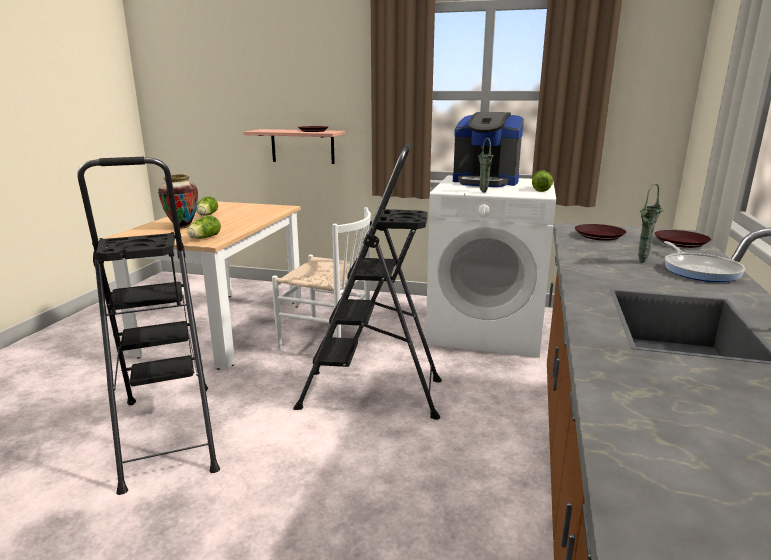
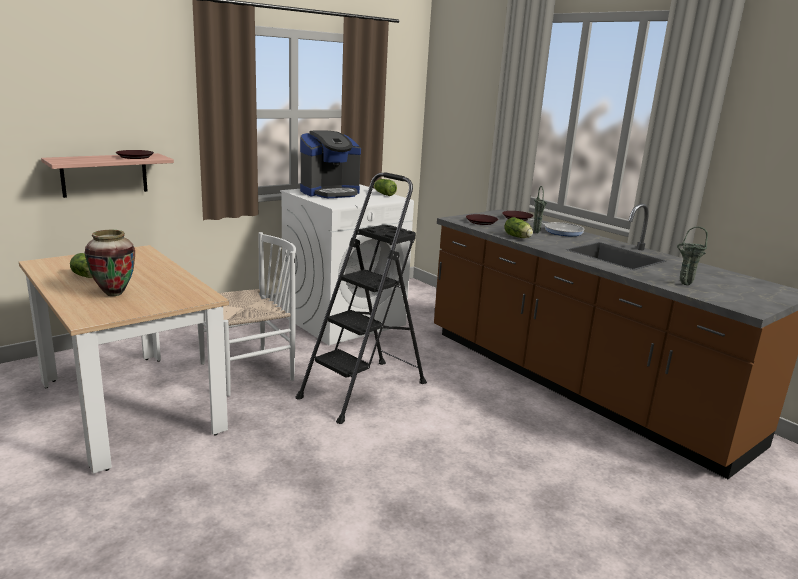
camera: 55 degrees left, 0 degrees up
step ladder [77,157,220,495] -> none
lettuce [187,216,221,239] -> lettuce moved to [504,217,533,238]
green vase [478,138,493,193] -> green vase moved to [677,227,708,285]

